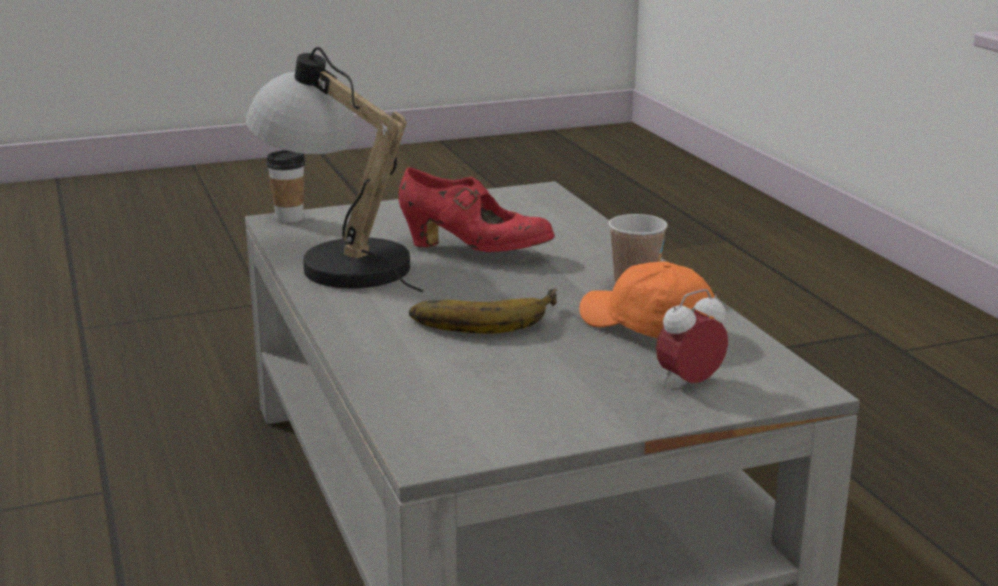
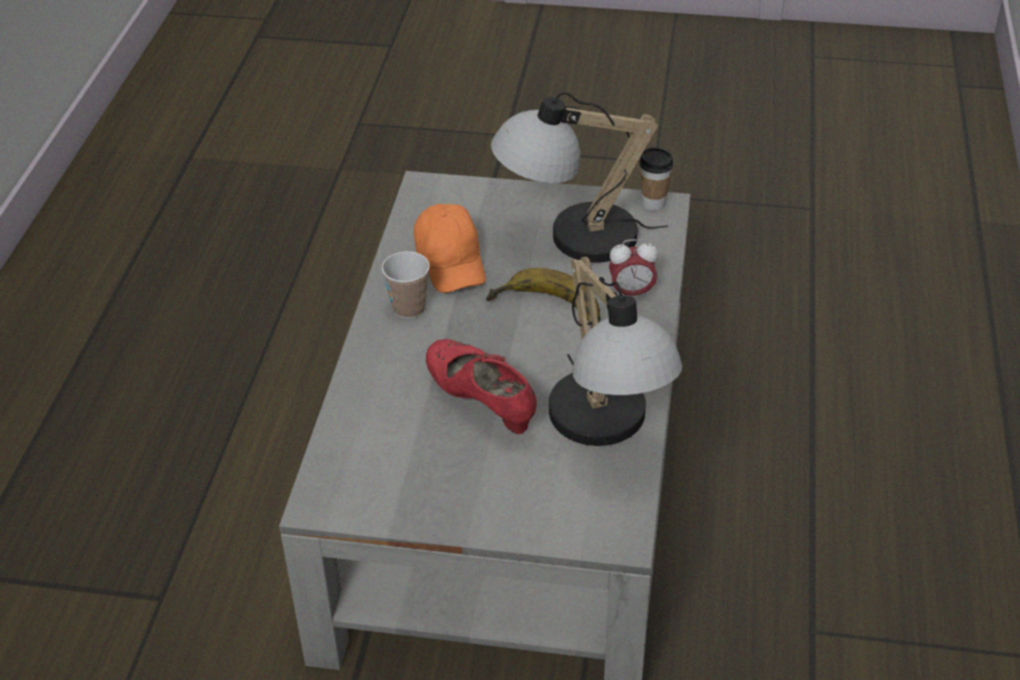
camera: 150 degrees left, 20 degrees up
cup [266,150,306,223] -> cup moved to [640,148,674,211]
alarm clock [656,289,728,386] -> alarm clock moved to [609,239,658,297]
none -> table lamp [491,92,668,263]

